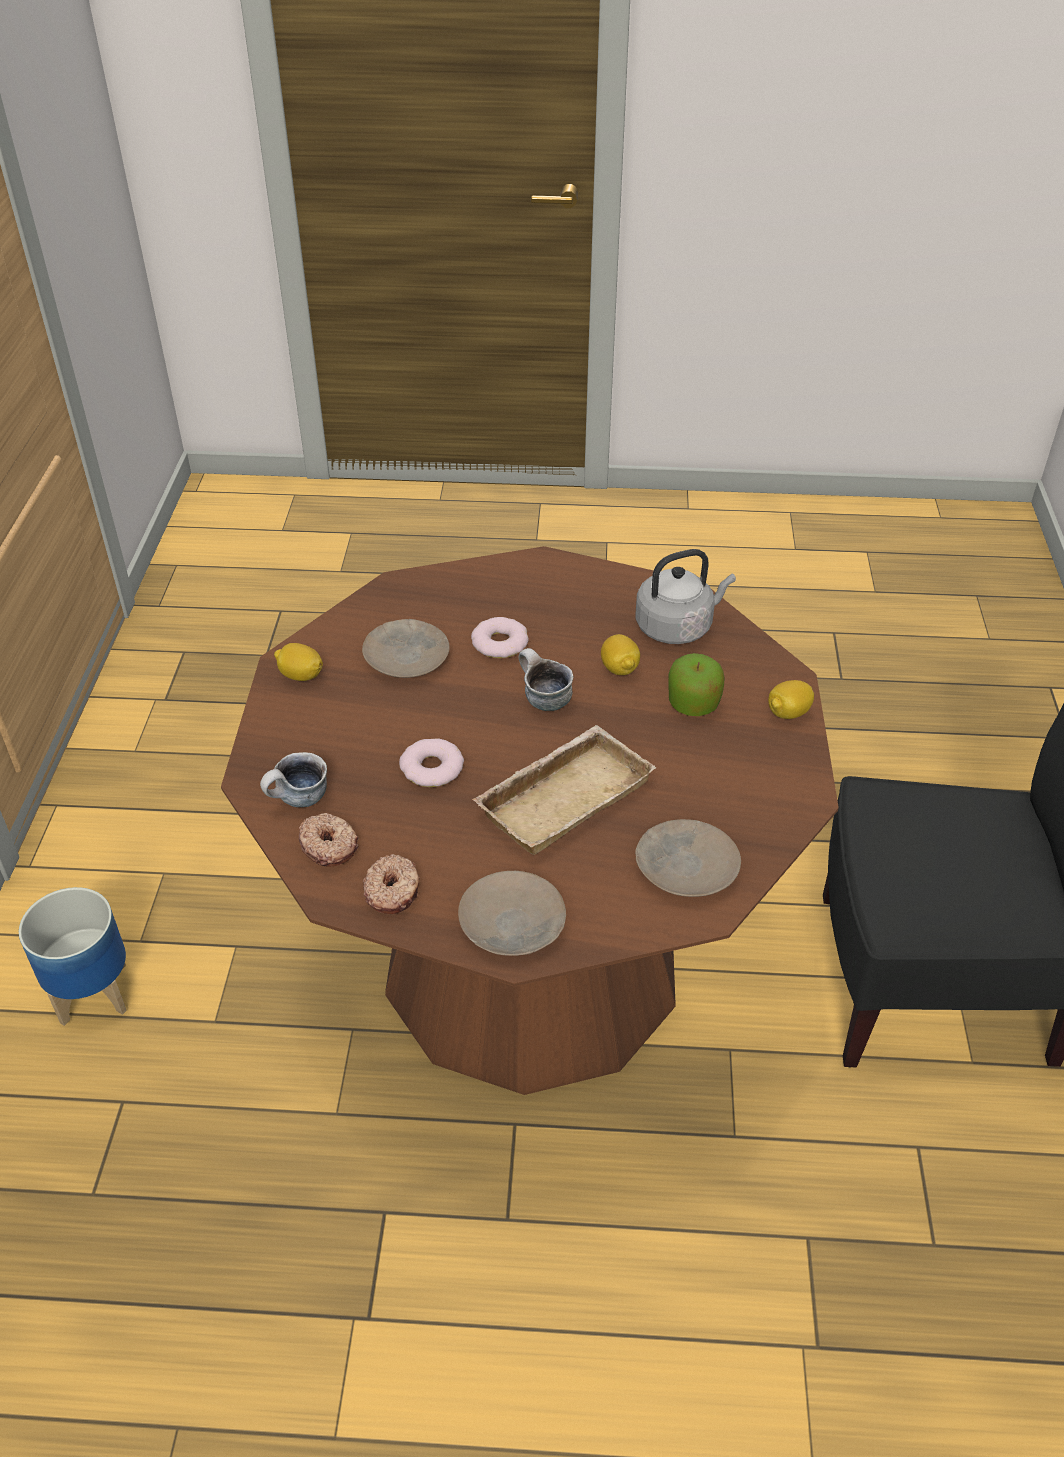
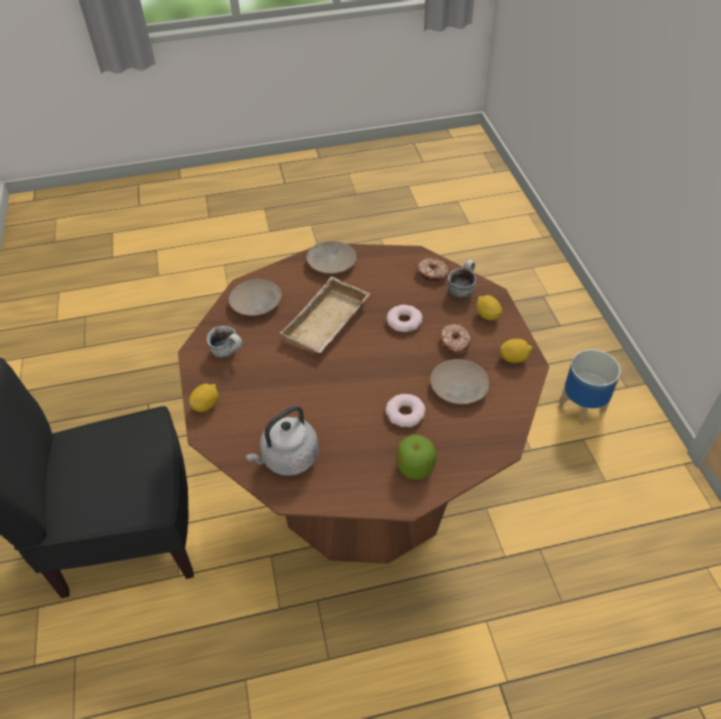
camera: 165 degrees right, 5 degrees up
donut [363,854,420,914] -> donut moved to [441,324,471,354]
mug [519,648,573,711] -> mug moved to [207,326,243,358]
lemon [601,634,640,675] -> lemon moved to [476,295,502,320]
apple [668,653,724,716] -> apple moved to [396,434,436,479]

